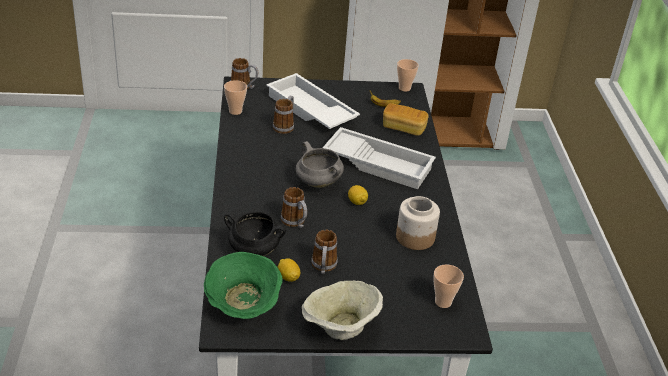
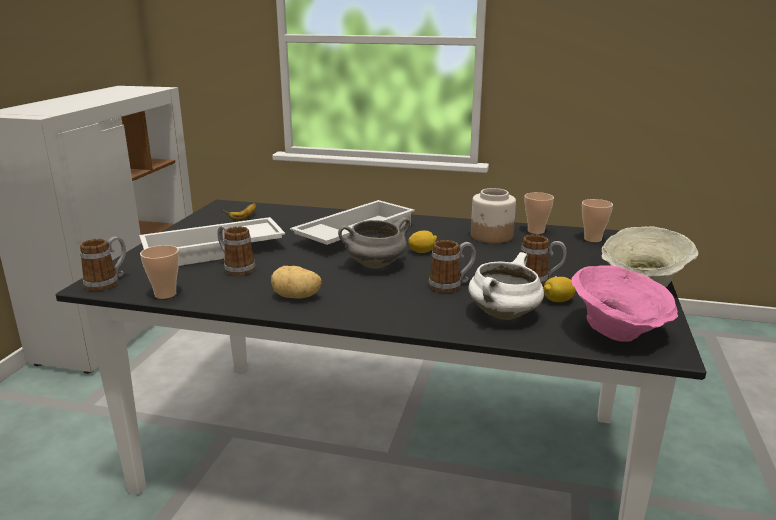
camera: 70 degrees left, 15 degrees down
green bowl [204,252,283,319] -> pink bowl [571,265,678,342]
black cooking pot [224,211,286,256] -> white cooking pot [469,252,544,320]
bread [383,103,429,136] -> none
cup [397,59,419,92] -> cup moved to [525,192,554,234]
none -> potato [271,266,322,299]

